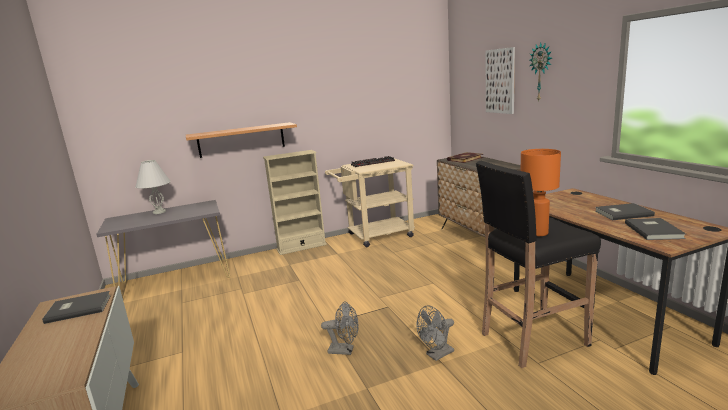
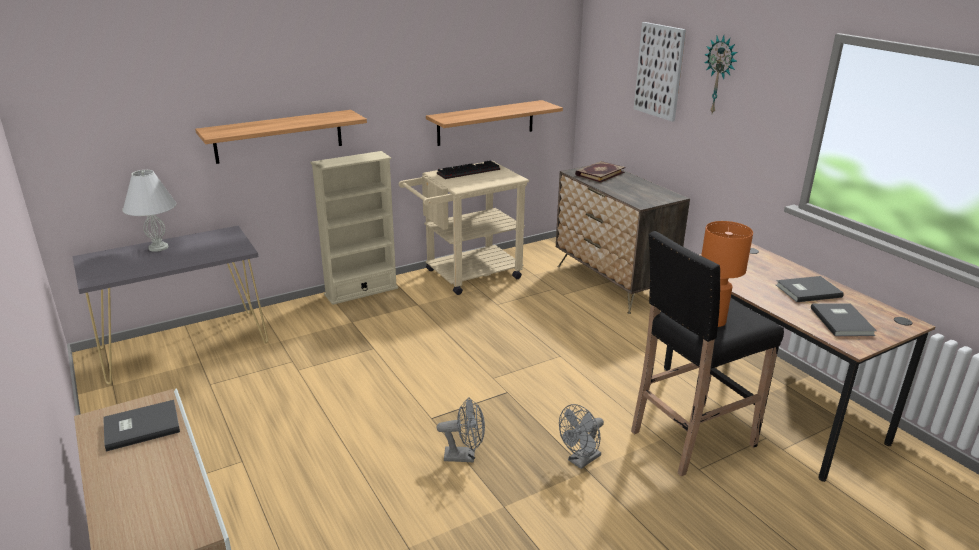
camera: 10 degrees left, 10 degrees up
none -> shelf [426,100,563,146]

